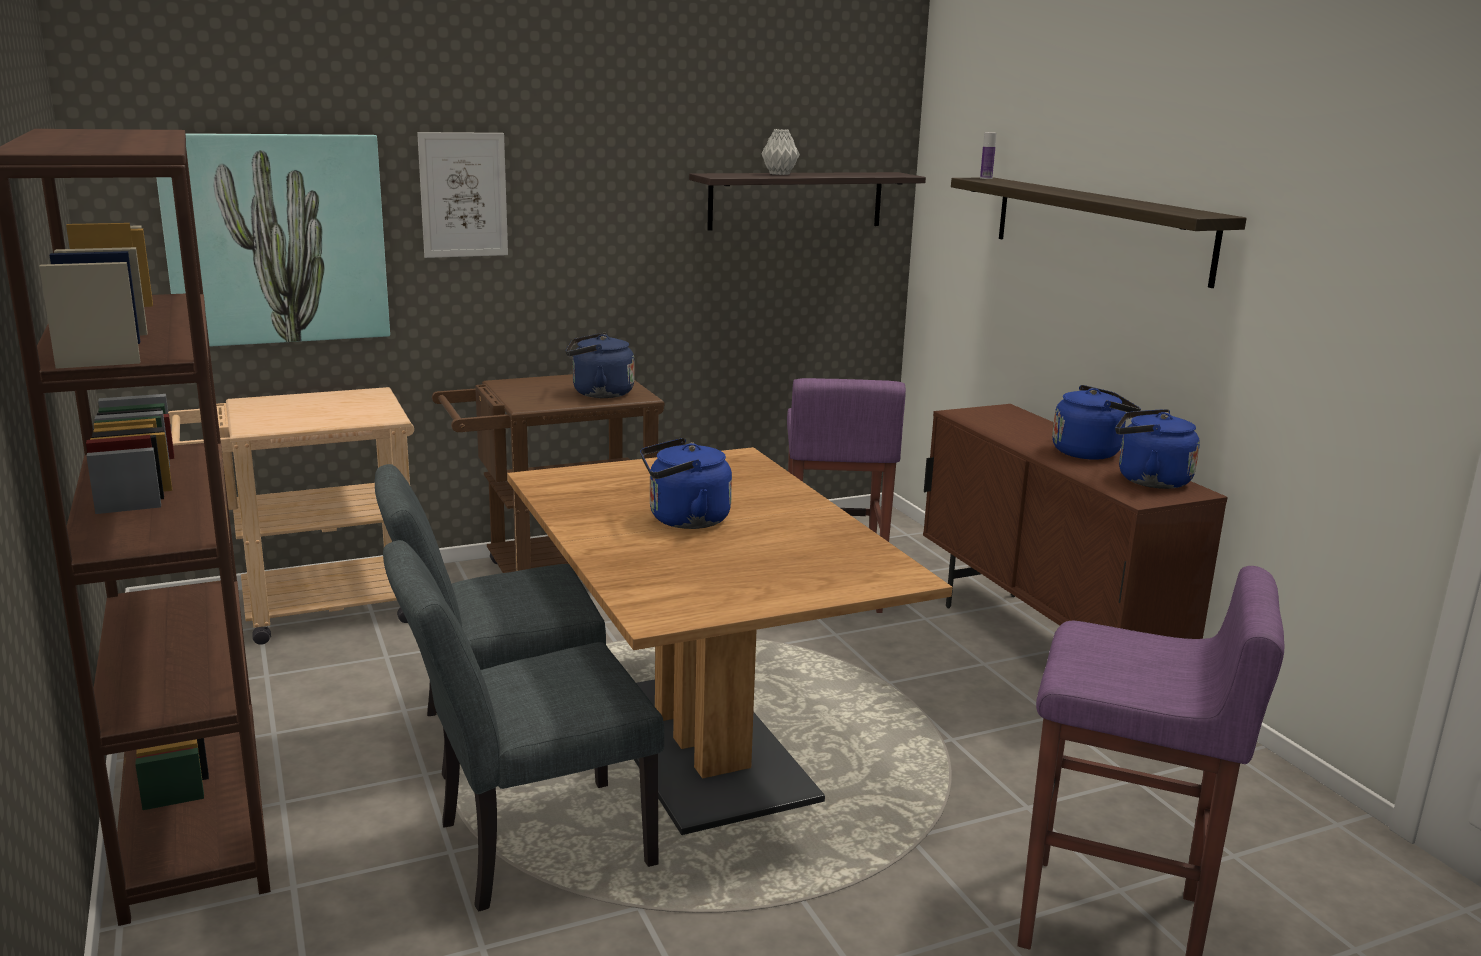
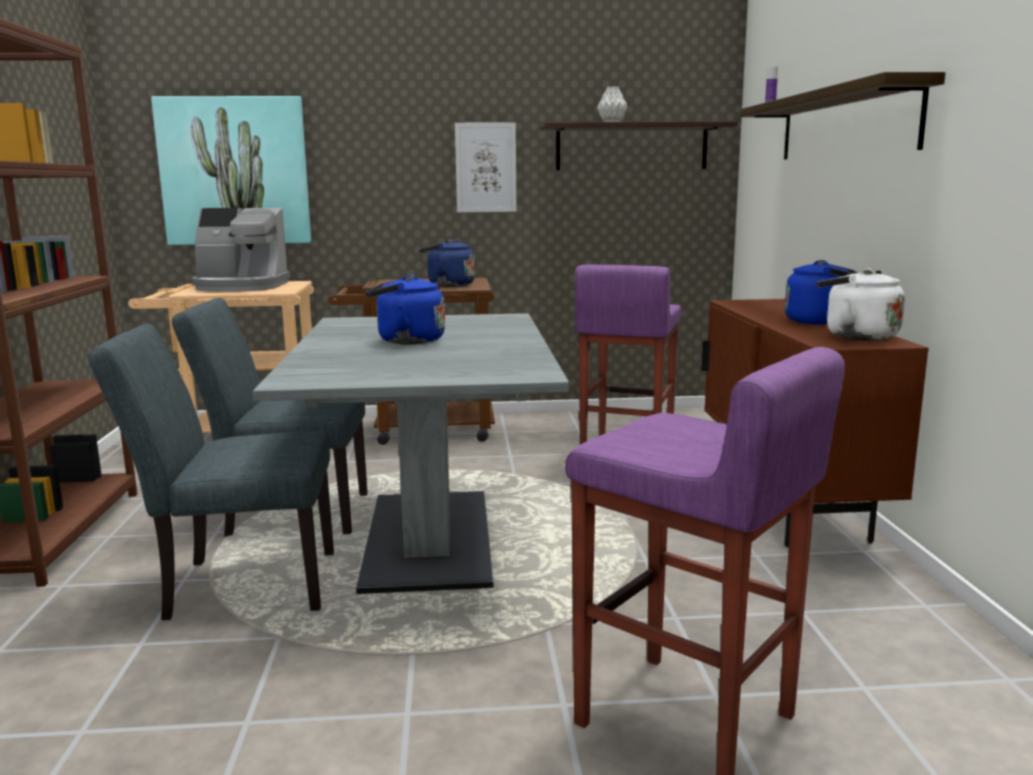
camera: 20 degrees right, 5 degrees down
picture [417,132,508,258] -> picture moved to [455,122,517,213]
brown dining table [507,447,952,835] -> grey dining table [253,313,569,594]
blue kettle [1115,409,1200,489] -> white kettle [817,268,905,341]
none -> coffee machine [192,208,290,292]

